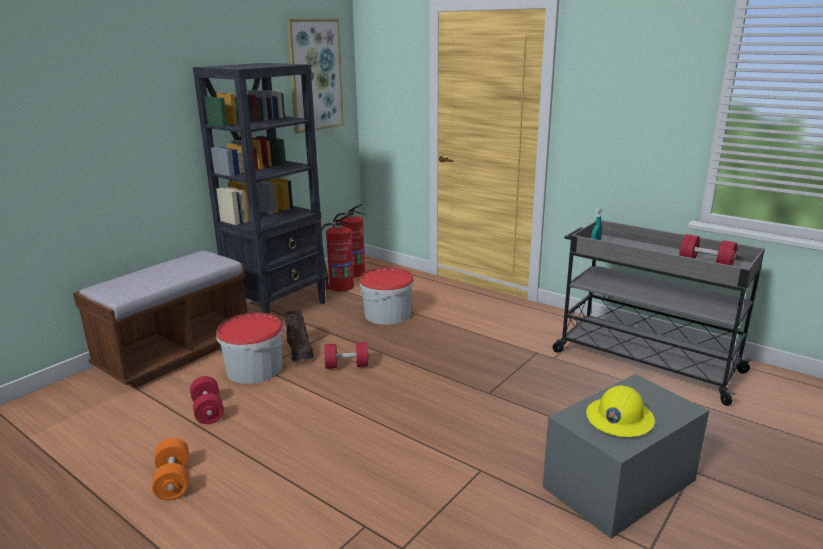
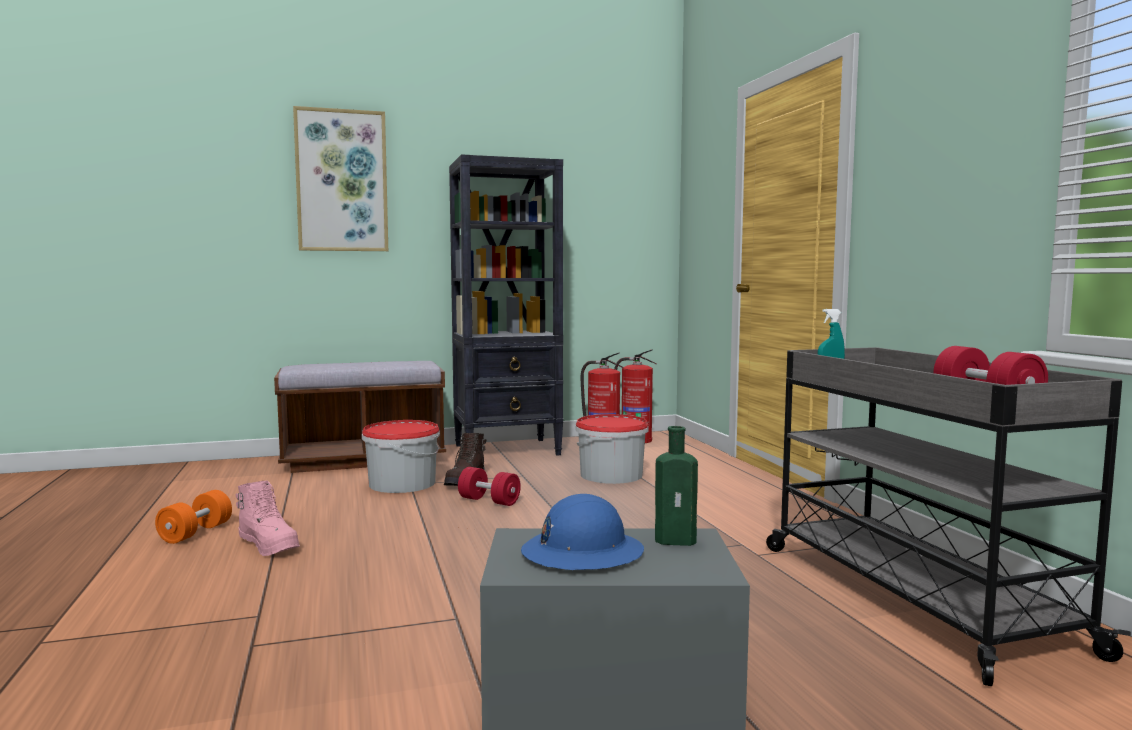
camera: 35 degrees right, 15 degrees down
red dumbbell [190,376,224,424] -> none
picture [286,19,344,134] -> picture moved to [293,106,388,251]
yellow hard hat [586,385,655,437] -> blue hard hat [521,494,644,570]
none -> pink boot [236,480,300,556]
none -> green bottle [655,426,698,546]

